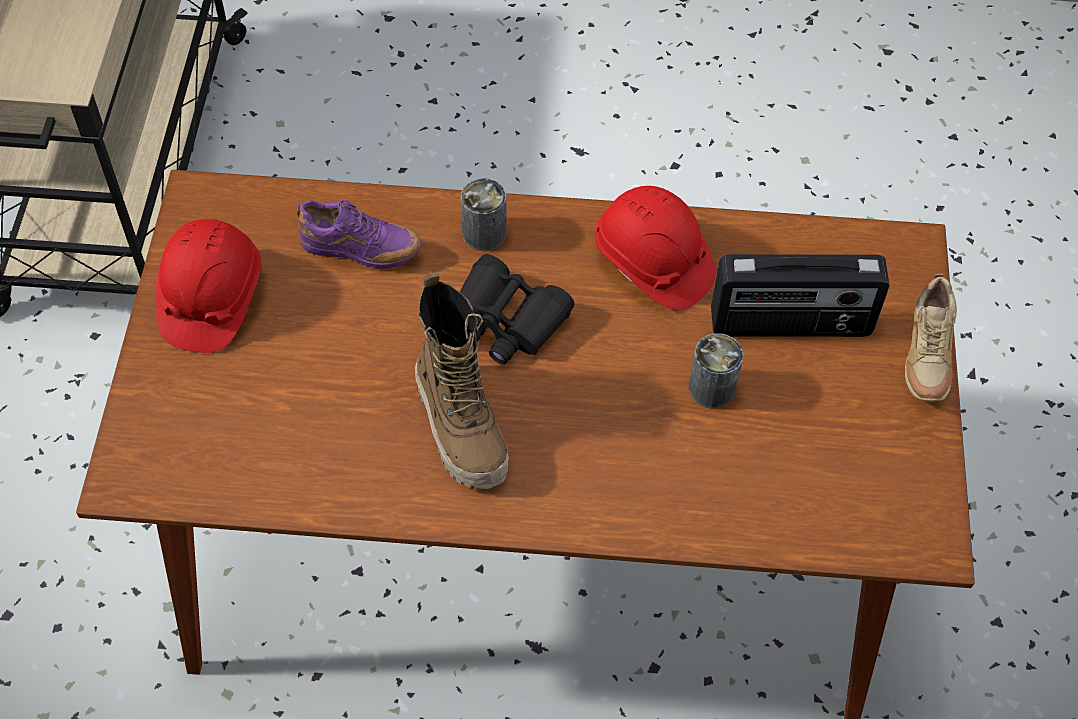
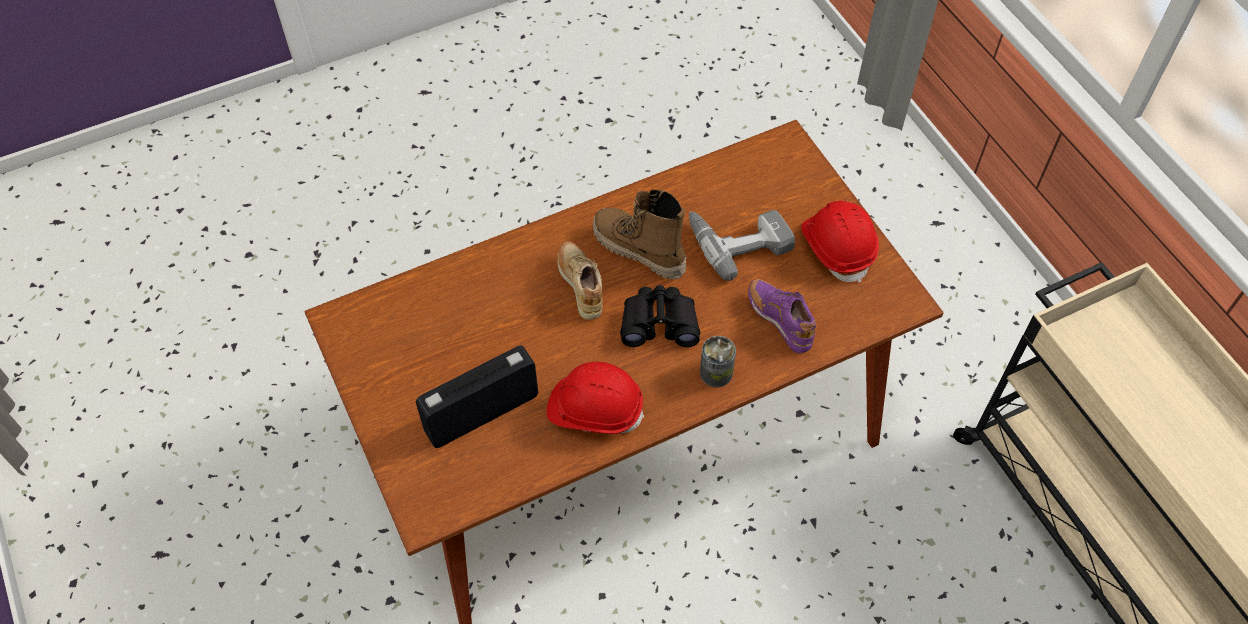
camera: 150 degrees right, 0 degrees up
purple shoe [297,200,422,268] -> purple shoe turned 75 degrees clockwise [748,279,816,353]
can [689,333,744,408] -> none
beige shoe [905,274,957,402] -> beige shoe moved to [557,241,603,320]
none -> power drill [689,210,795,281]

